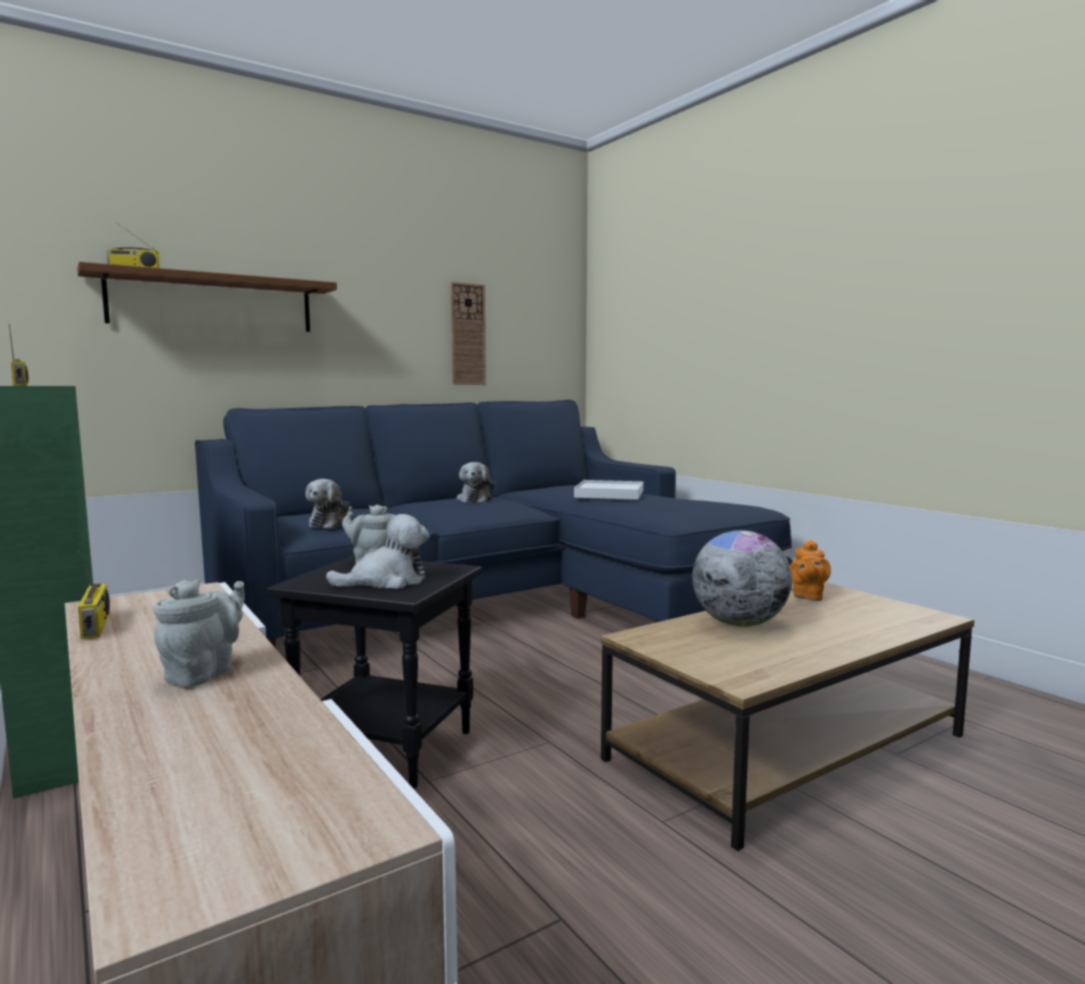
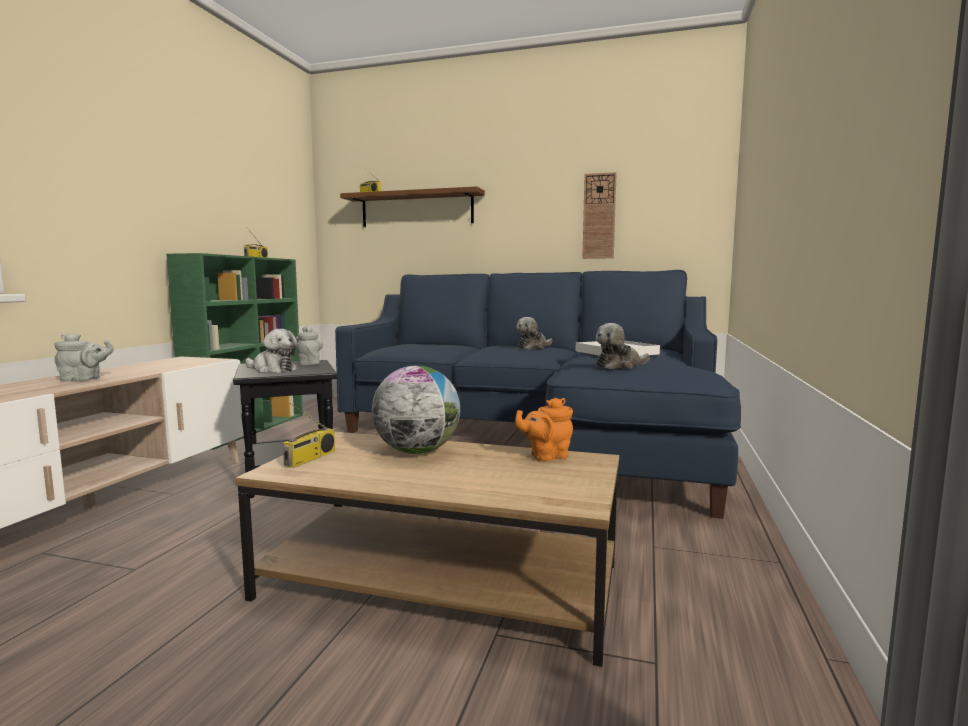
camera: 50 degrees right, 0 degrees up
radio [77,551,110,639] -> radio moved to [283,403,335,468]
plush toy [305,479,353,528] -> plush toy moved to [596,323,650,369]

